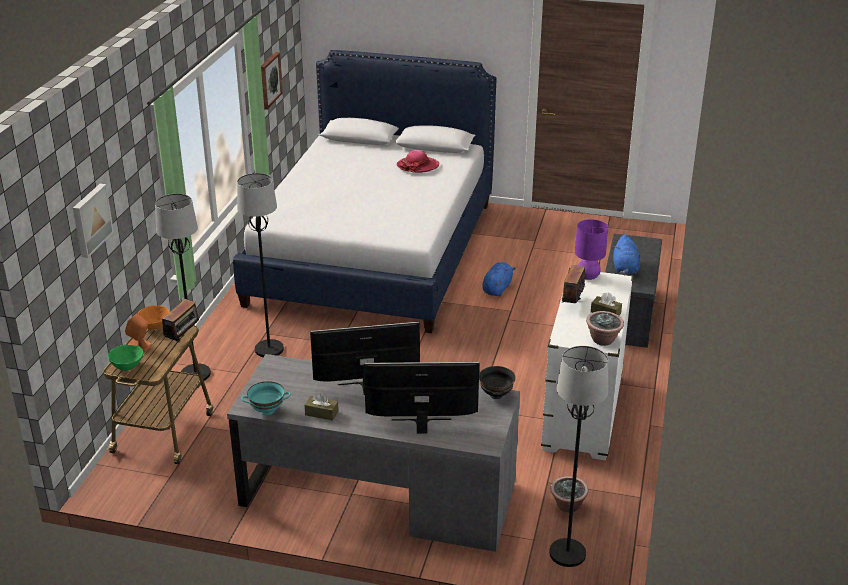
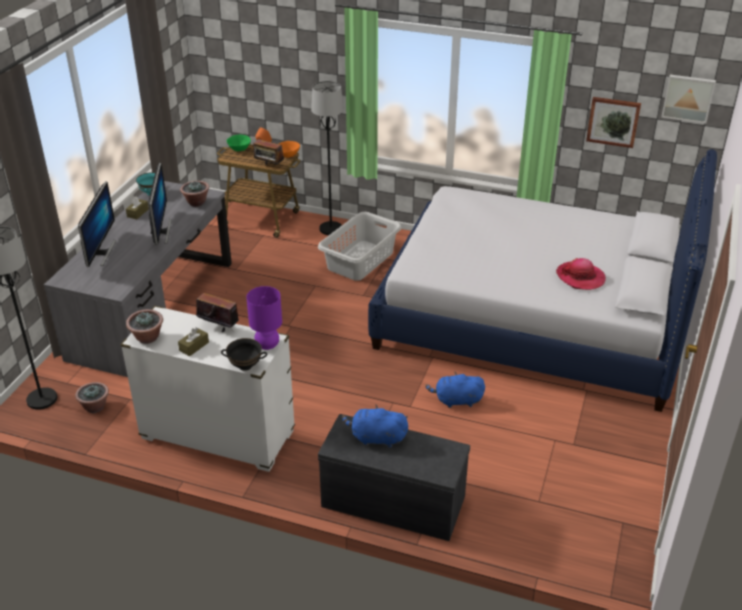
camera: 95 degrees right, 5 degrees up
picture [73,184,114,258] -> picture moved to [661,75,716,124]
black floor lamp [237,173,284,357] -> grey laundry basket [318,212,402,281]
black bowl [479,366,515,399] -> black bowl moved to [221,338,267,371]
blue plush toy [482,262,516,296] -> blue plush toy turned 150 degrees clockwise [425,372,485,408]
none -> potted plant [180,181,209,207]

